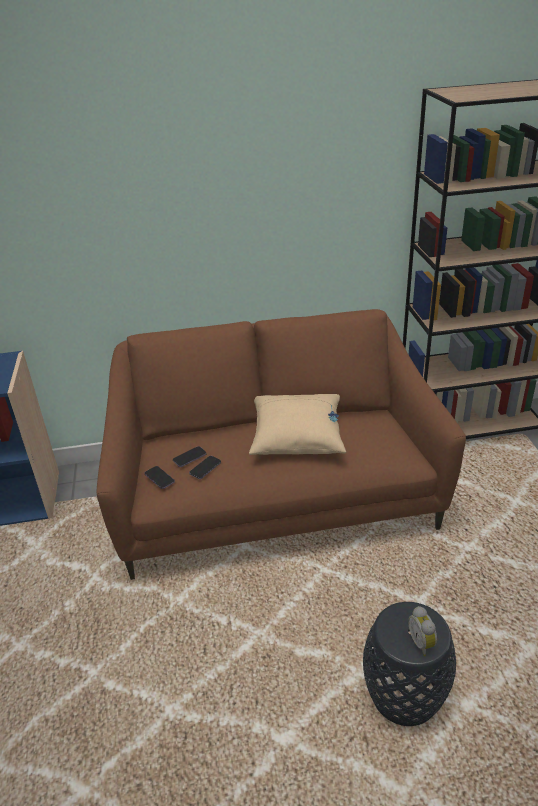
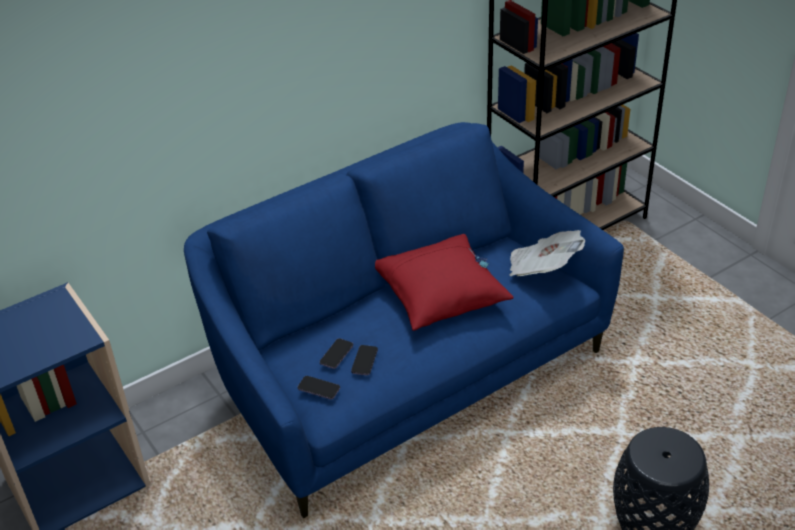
camera: 25 degrees left, 5 degrees up
brown sofa [97,309,466,580] -> blue sofa [184,122,624,518]
beige pillow [249,394,346,455] -> red pillow [375,234,514,331]
alarm clock [408,606,437,656] -> none
none -> newspaper [509,230,585,276]

